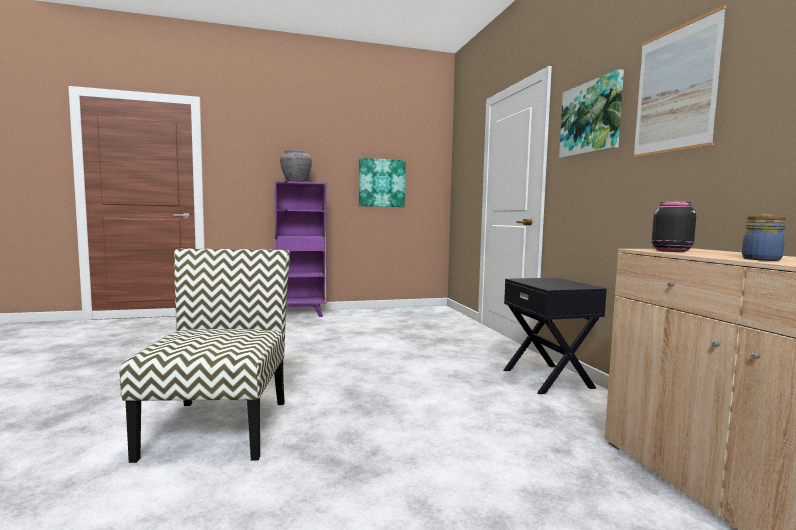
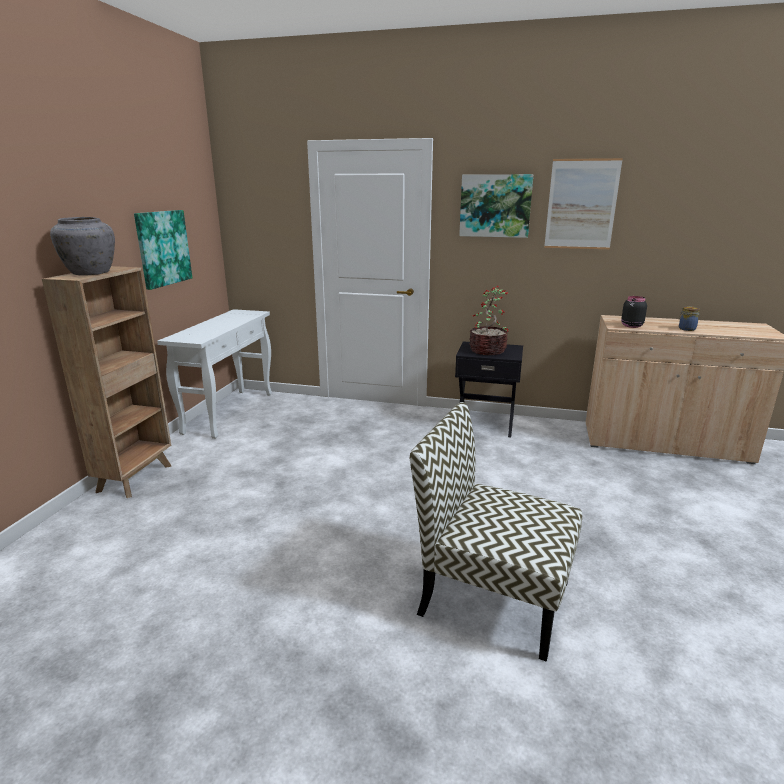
camera: 60 degrees left, 15 degrees up
purple bookcase [274,181,326,317] -> brown bookcase [42,266,171,498]
none -> white console table [157,309,272,439]
none -> potted plant [469,286,508,355]

